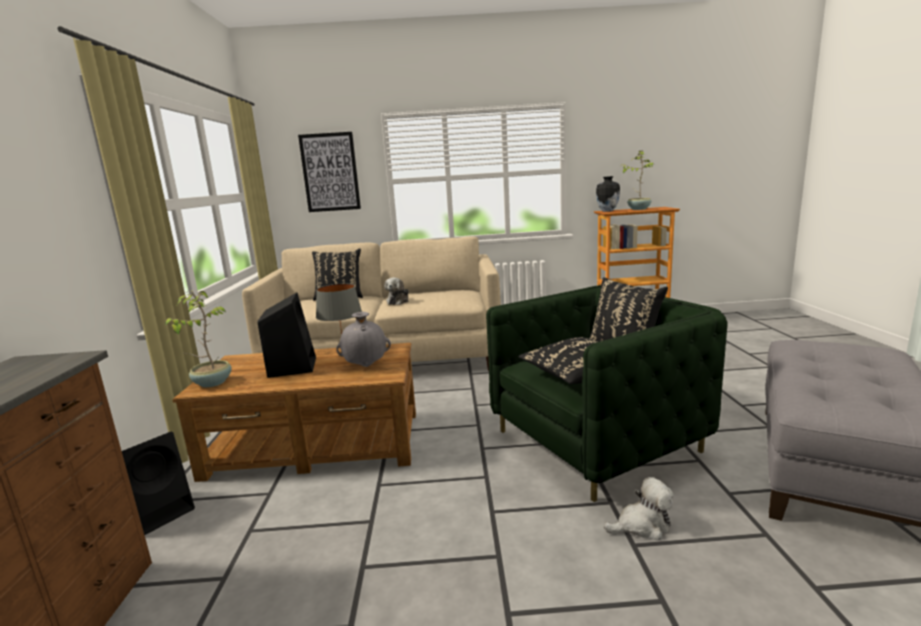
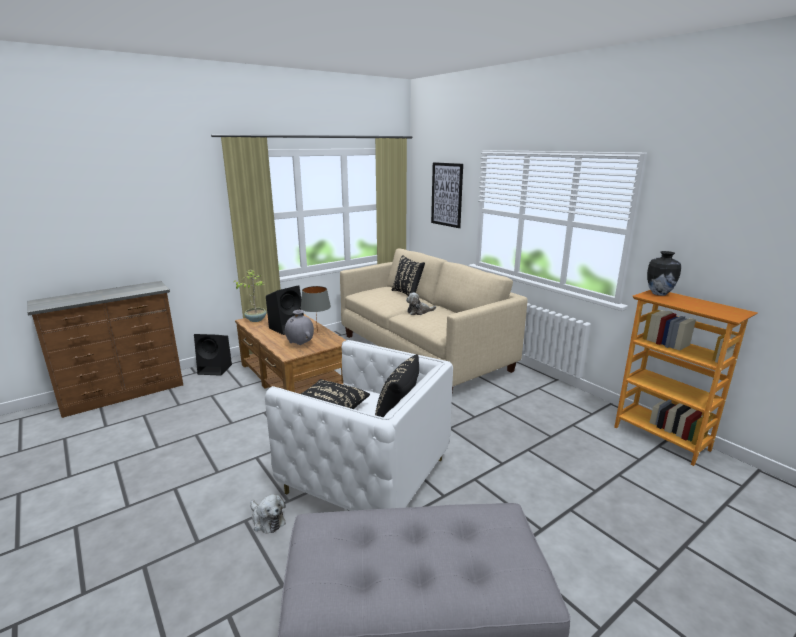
camera: 55 degrees right, 5 degrees up
green armchair [486,285,728,502] -> white armchair [265,340,453,511]
potted plant [621,151,656,210] -> none

